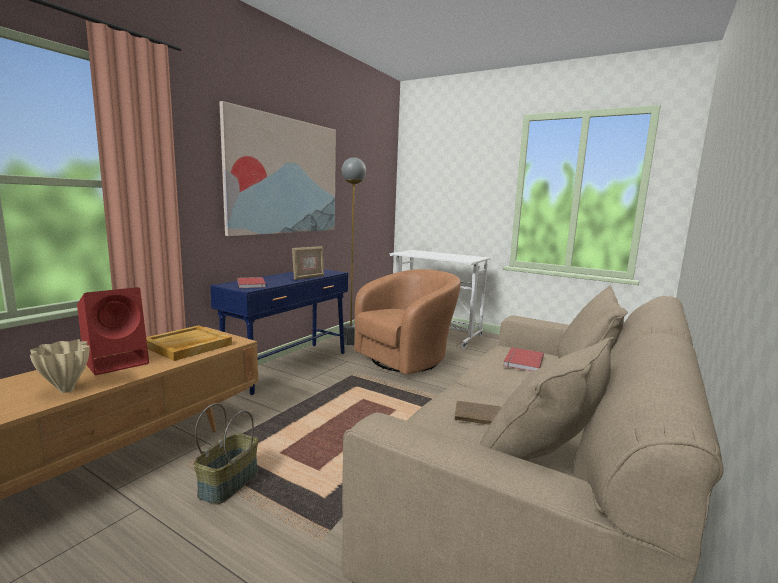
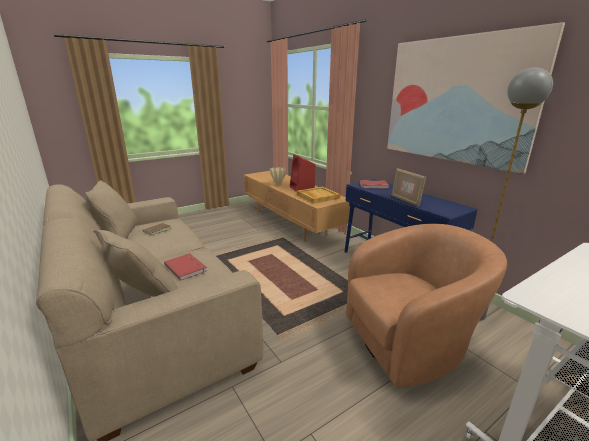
camera: 115 degrees right, 10 degrees up
basket [194,403,258,505] -> none
brown armchair [354,269,461,374] -> brown armchair turned 90 degrees counterclockwise [346,224,507,388]

